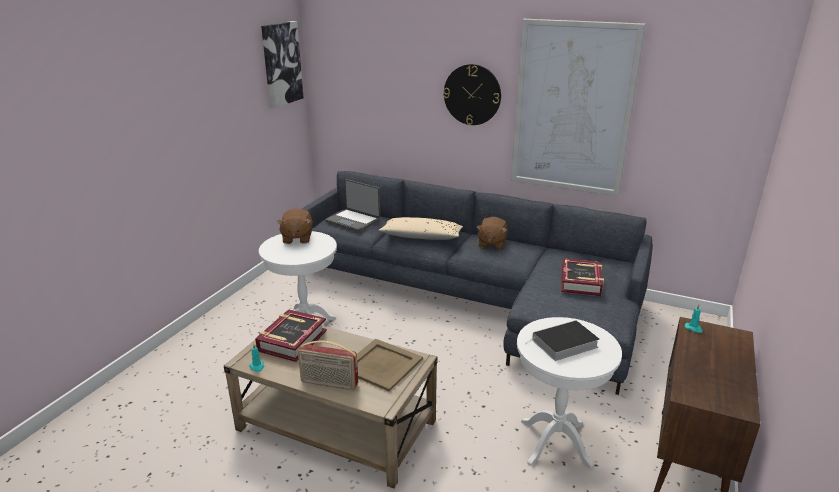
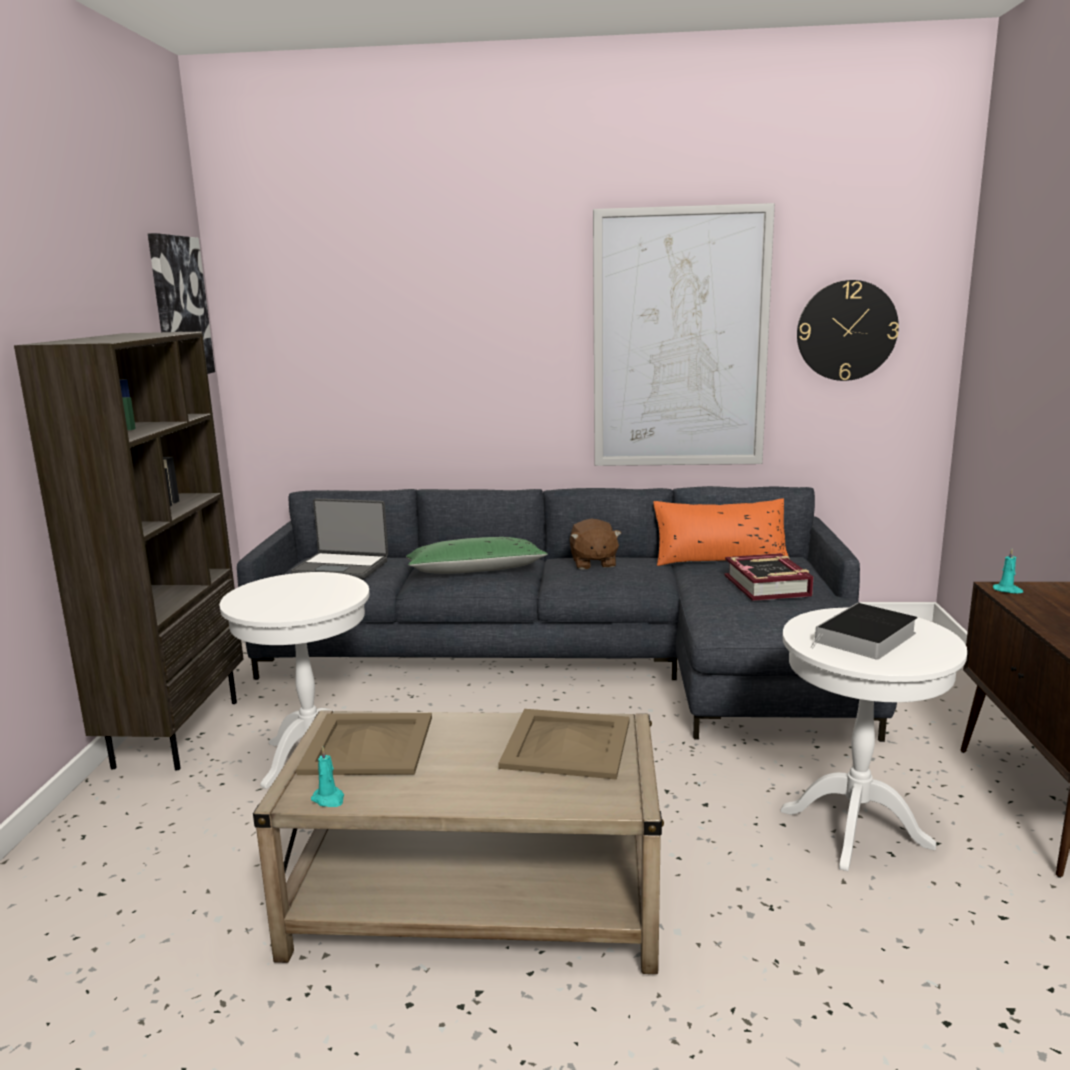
camera: 20 degrees left, 10 degrees down
book [255,309,327,362] -> beige tray [296,713,432,775]
brown plush toy [277,208,312,244] -> none
radio [298,341,358,390] -> none
beige pillow [379,217,463,240] -> green pillow [406,537,548,574]
wall clock [443,64,501,125] -> wall clock moved to [797,280,899,381]
none -> brown bookcase [14,331,244,771]
none -> orange pillow [653,498,789,566]

